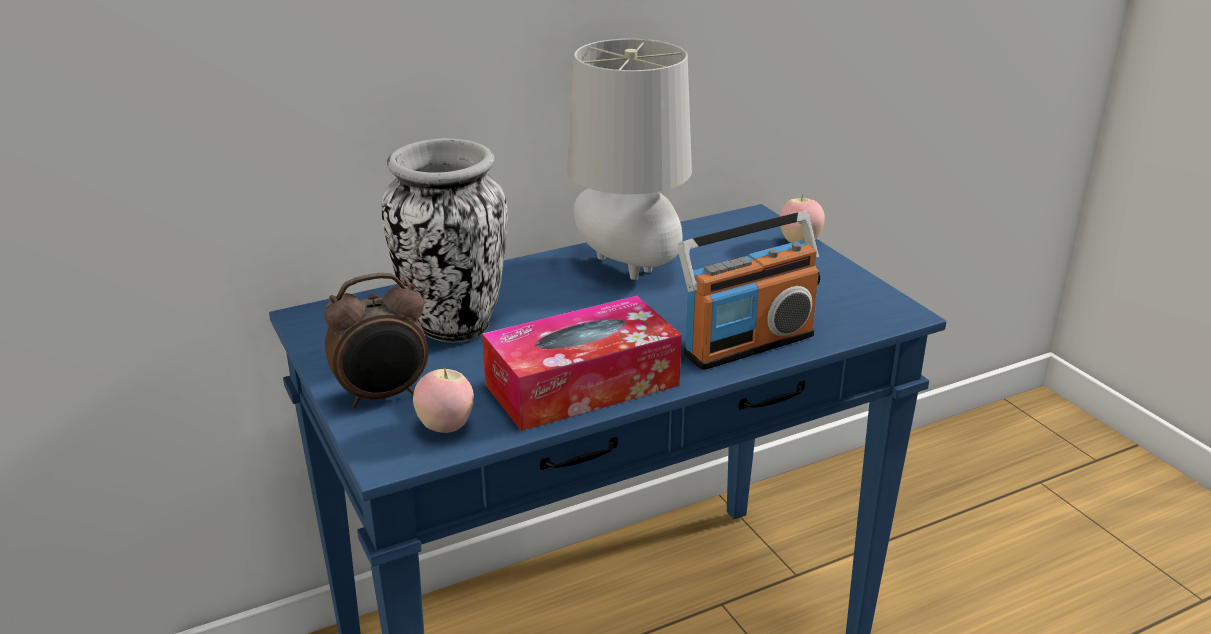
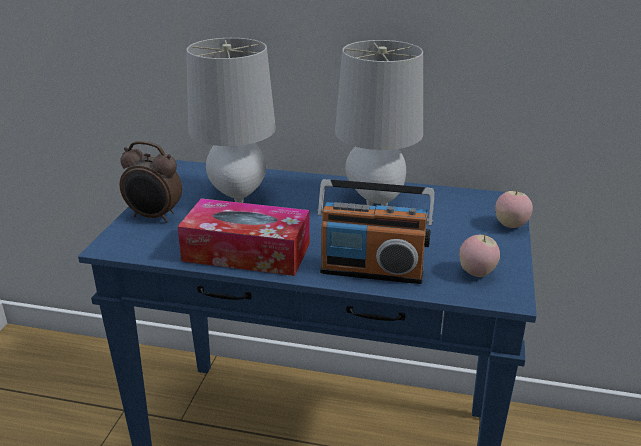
camera: 40 degrees right, 0 degrees up
vase [381,138,508,343] -> grey table lamp [186,38,276,203]
apple [413,367,474,433] -> apple moved to [459,234,500,277]

